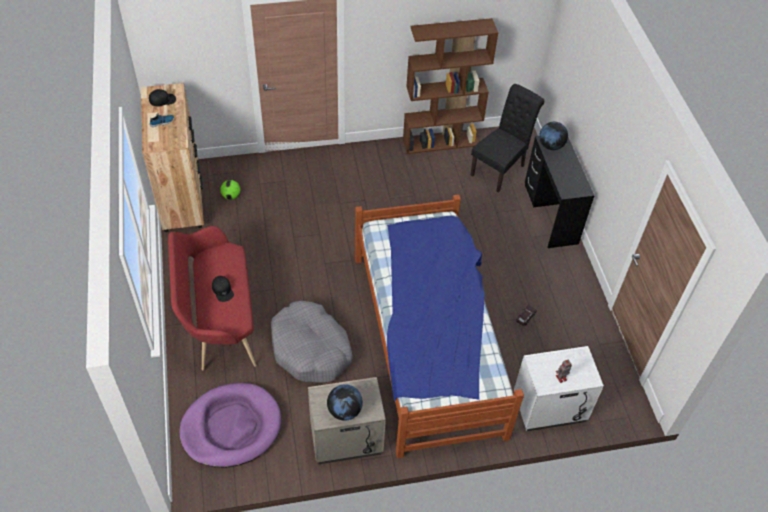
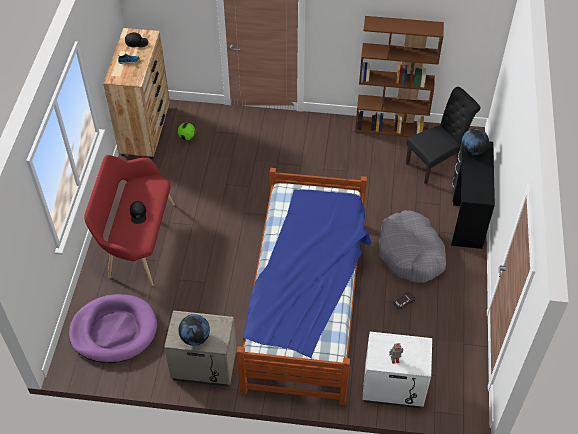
camera: 20 degrees right, 0 degrees up
grey dog bed [271,301,353,383] -> grey dog bed moved to [379,210,446,283]

